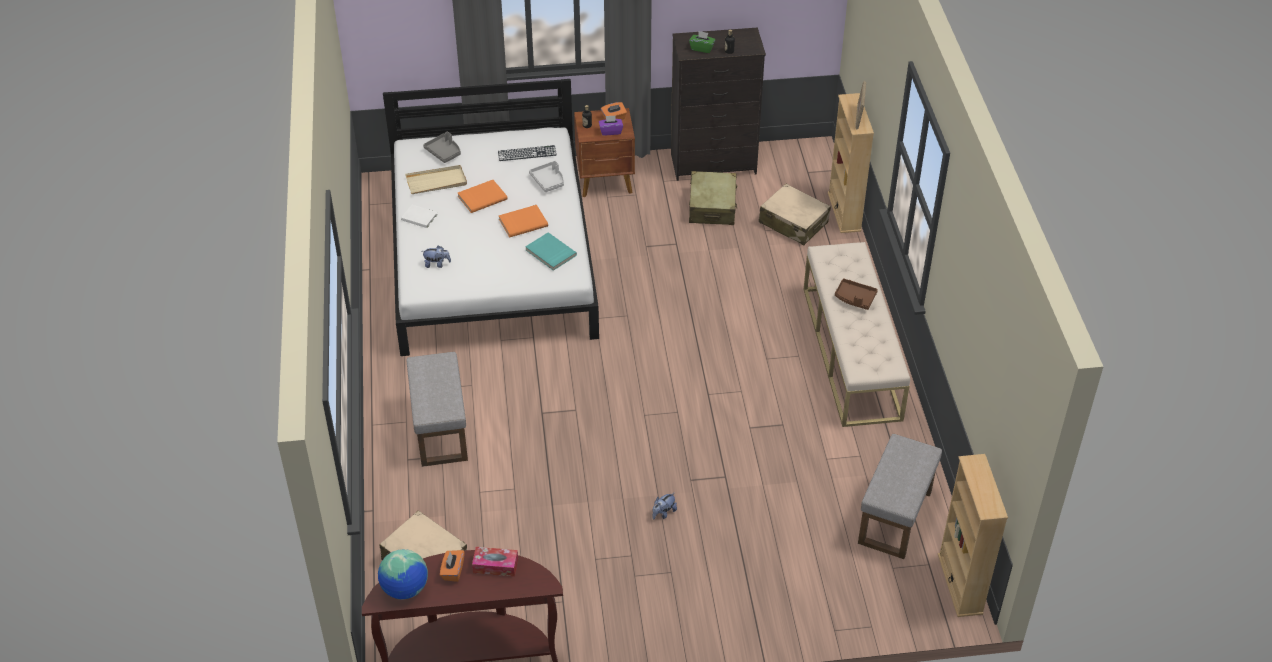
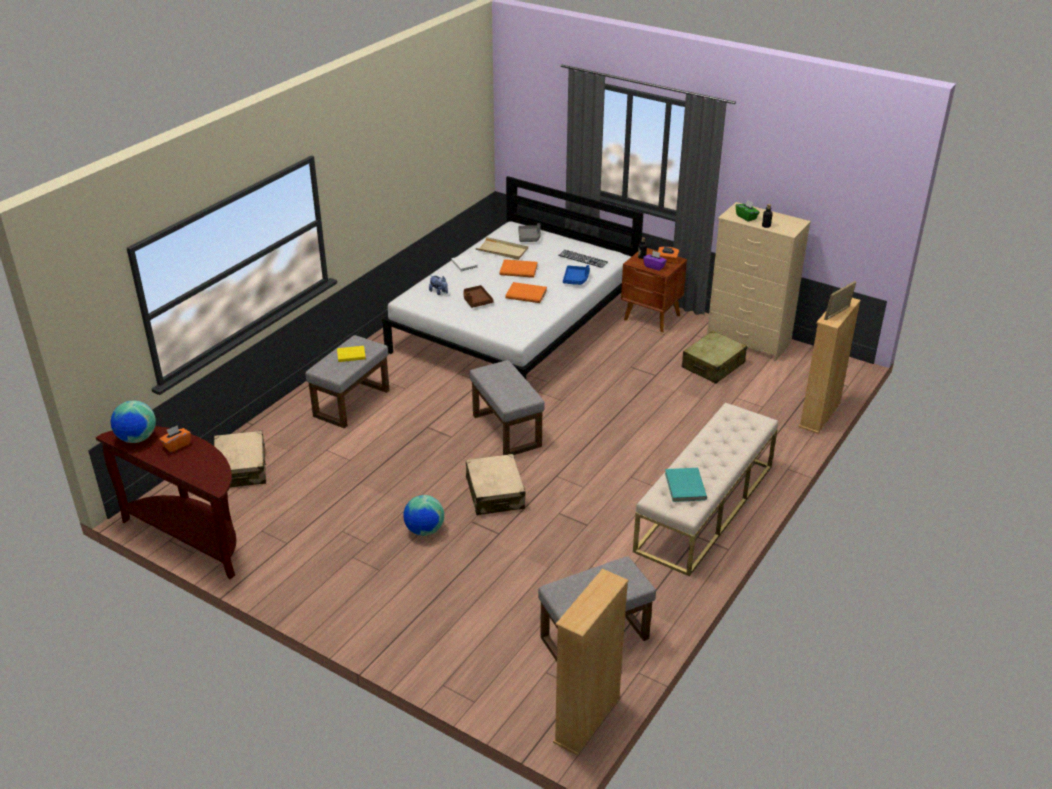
camera: 40 degrees right, 10 degrees down
tissue box [472,547,518,577] -> none
turquoise book [525,232,577,271] -> turquoise book moved to [665,468,707,502]
grey tray [529,161,564,192] -> blue tray [563,265,590,285]
plush toy [652,492,677,520] -> globe [403,495,444,536]
black dresser [671,27,766,181] -> beige dresser [707,202,811,361]
beige suitcase [759,184,831,245] -> beige suitcase moved to [466,454,525,515]
brown tray [835,278,878,310] -> brown tray moved to [463,285,494,308]
none -> yellow book [337,346,366,362]
none -> grey ottoman [470,360,545,455]

